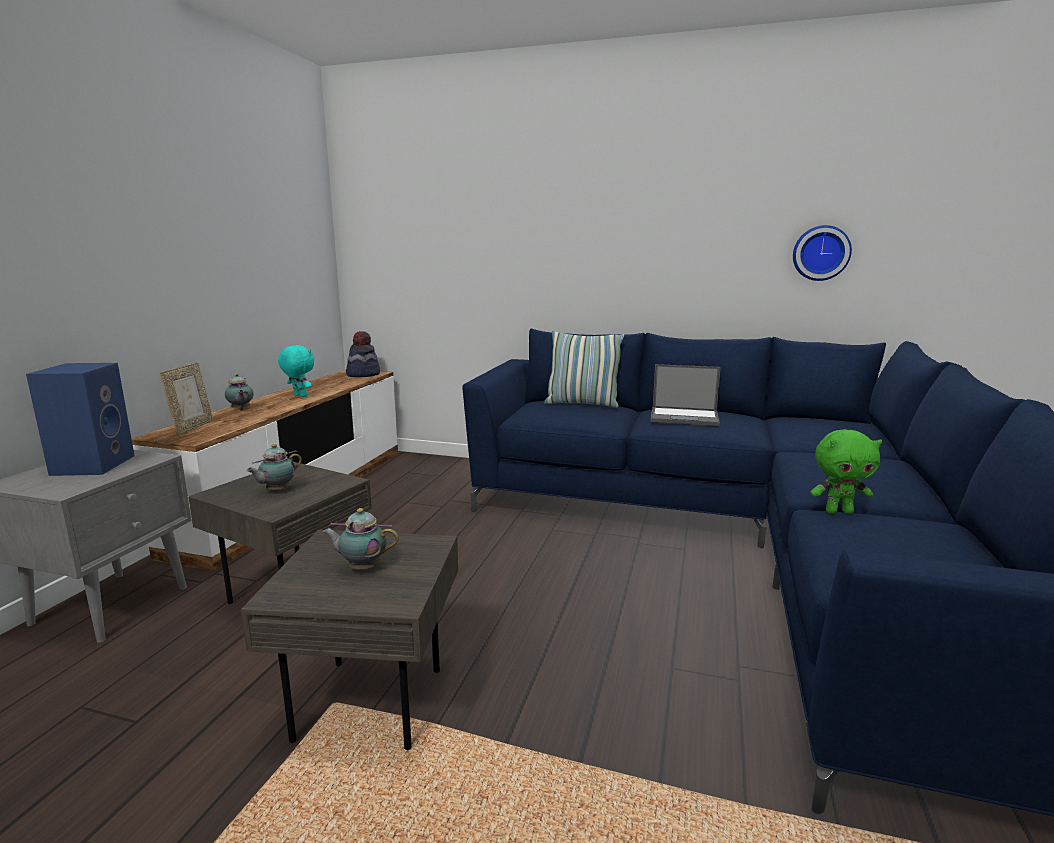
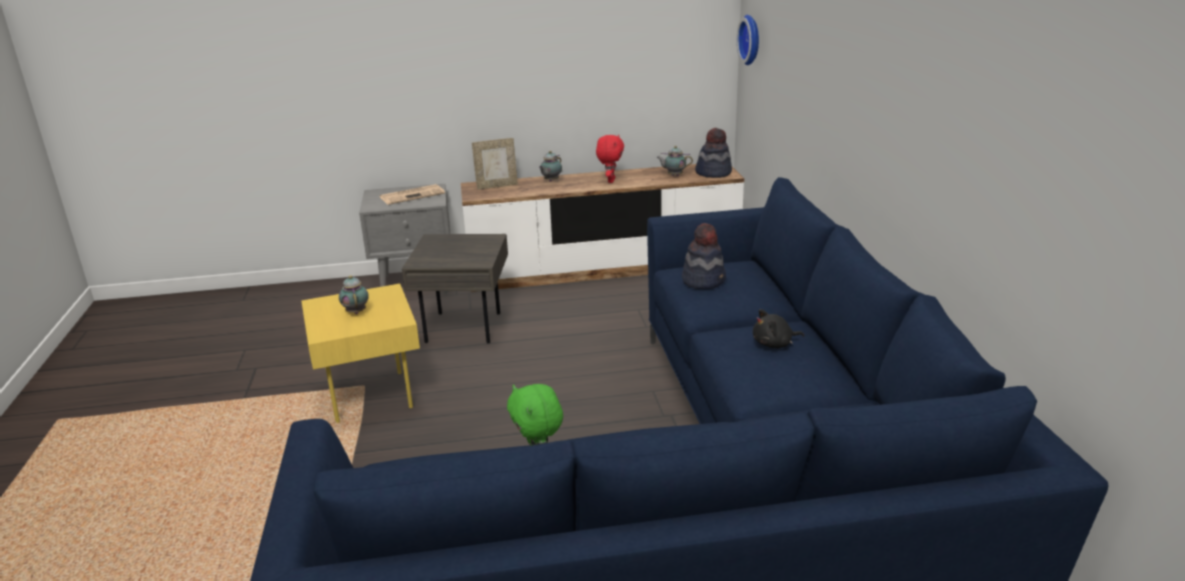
camera: 65 degrees right, 10 degrees up
blue speaker [26,363,135,476] -> newspaper [380,184,445,205]
grey side table [241,530,458,750] -> yellow side table [301,284,420,423]
teapot [246,444,302,492] -> teapot moved to [656,146,693,176]
turquoise plush toy [278,345,315,397] -> red plush toy [596,135,624,183]
pillow [544,330,624,408] -> none
laptop [650,364,721,426] -> black plush toy [753,309,804,348]
wall clock [793,225,852,281] -> wall clock moved to [737,15,759,65]
none -> hat [682,223,726,289]

